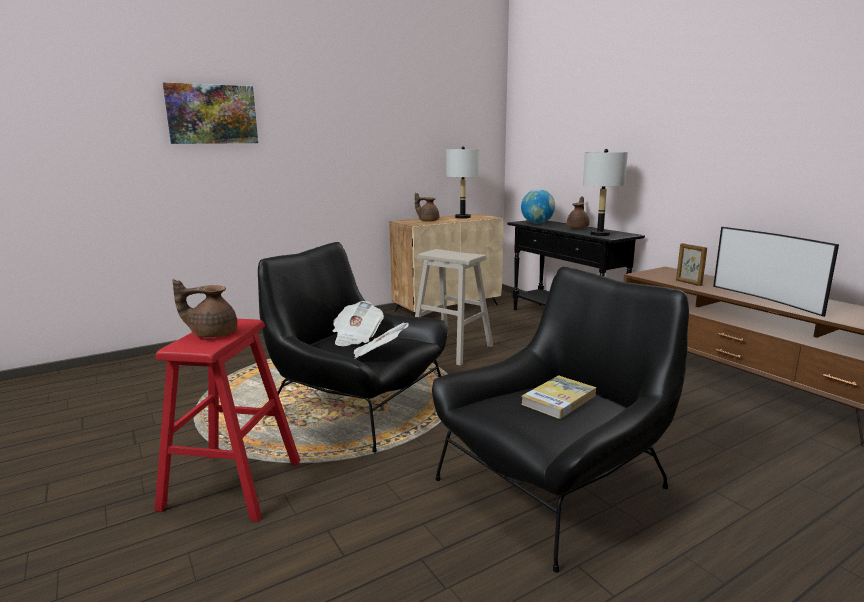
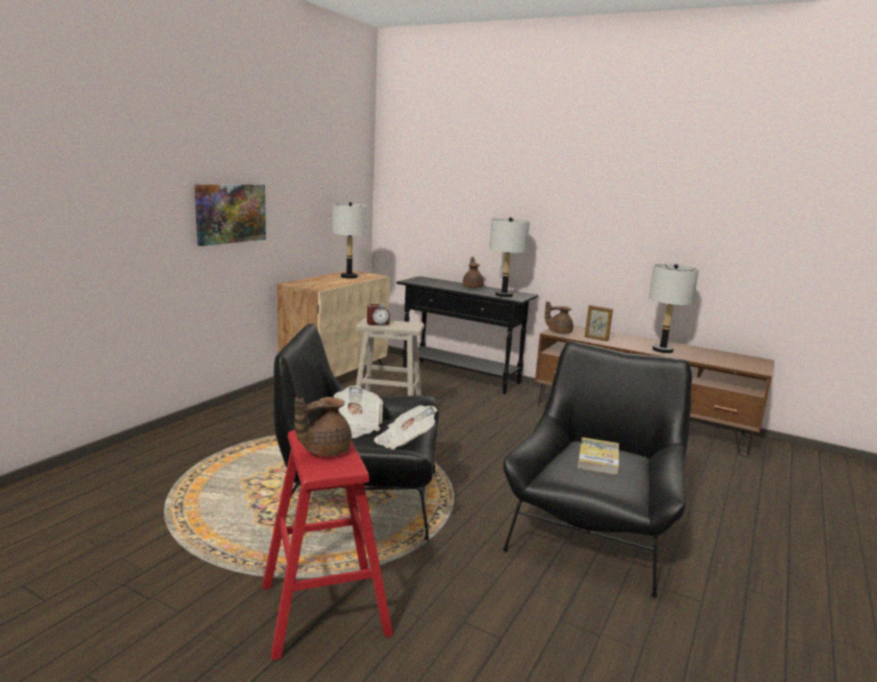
camera: 30 degrees left, 0 degrees up
picture [163,82,258,144] -> picture moved to [194,184,266,246]
brown teapot [415,192,439,222] -> brown teapot moved to [545,301,573,334]
globe [521,189,555,224] -> none
television [713,227,839,317] -> grey table lamp [649,264,699,353]
none -> alarm clock [367,304,390,325]

